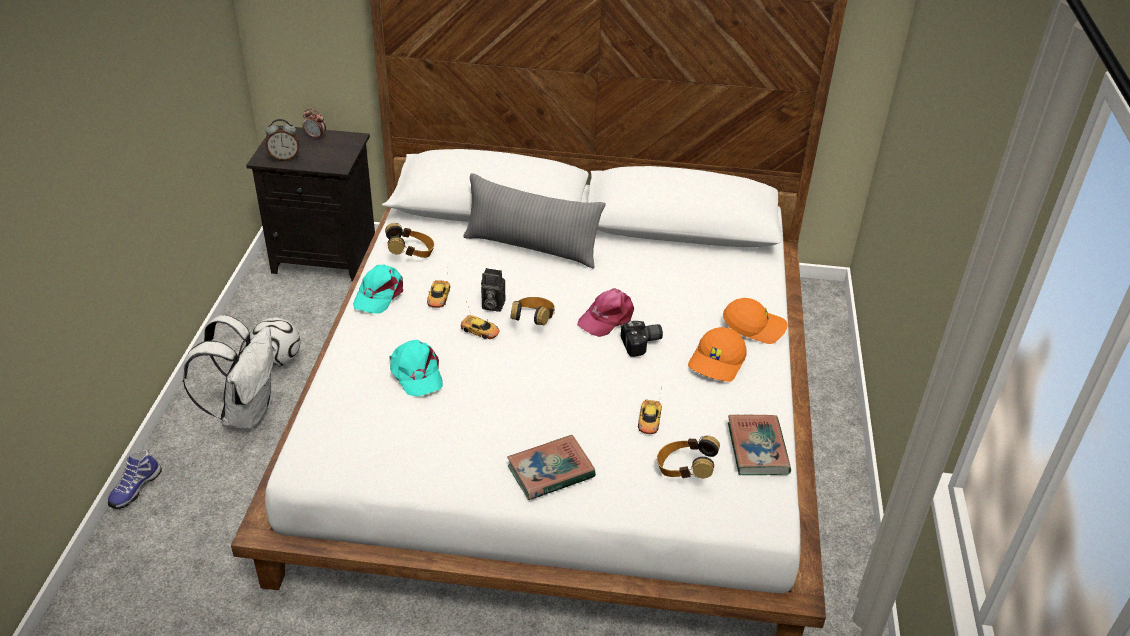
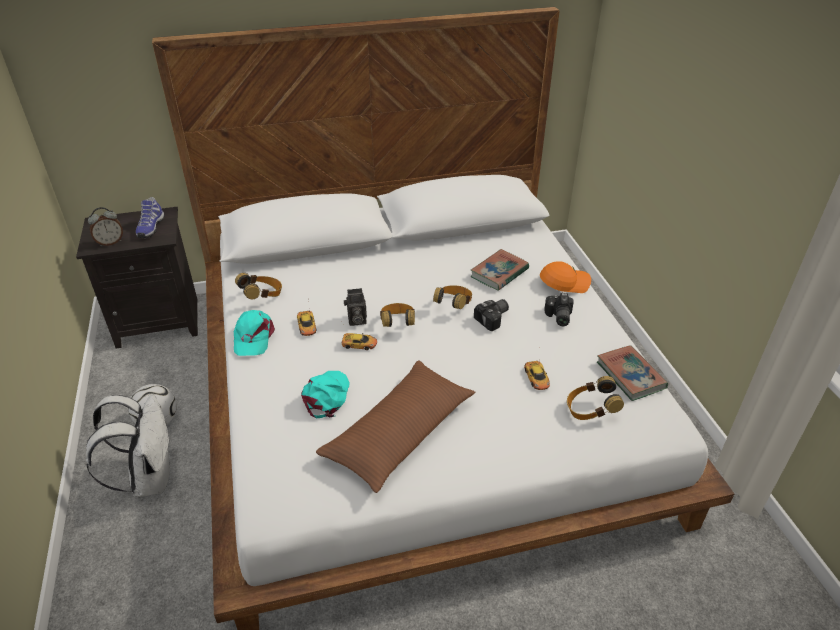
camera: 20 degrees left, 0 degrees up
shoe [108,450,162,509] -> shoe moved to [136,197,165,238]
alarm clock [303,109,326,140] -> none
turquoise cap [389,340,443,397] -> turquoise cap turned 120 degrees counterclockwise [301,371,350,418]
grey pillow [463,173,606,269] -> none
book [507,435,596,500] -> book moved to [471,249,529,291]
pink cap [577,288,634,337] -> headphones [433,285,472,309]
orange cap [688,327,747,382] -> camera [544,293,574,326]
none -> brown pillow [316,361,475,493]

